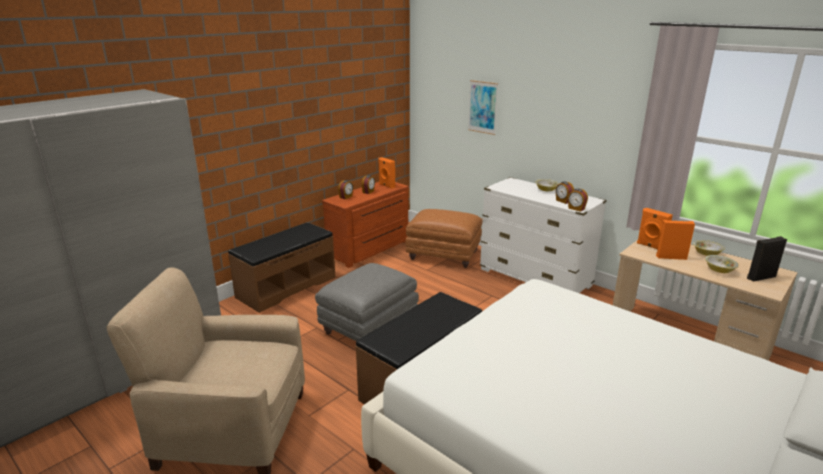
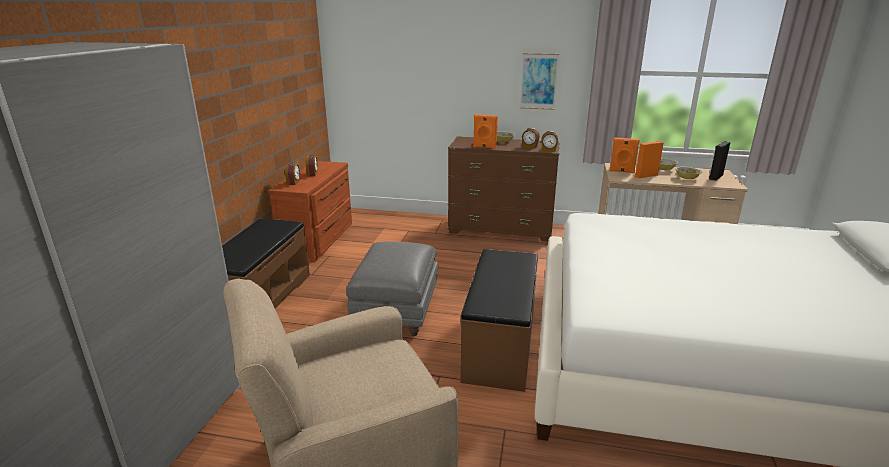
camera: 30 degrees left, 0 degrees up
orange speaker [378,157,395,189] -> orange speaker moved to [473,114,498,149]
brown ottoman [405,209,482,268] -> none
picture [468,80,498,135] -> picture moved to [520,53,559,110]
white dresser [480,177,607,293] -> brown dresser [448,136,560,242]

